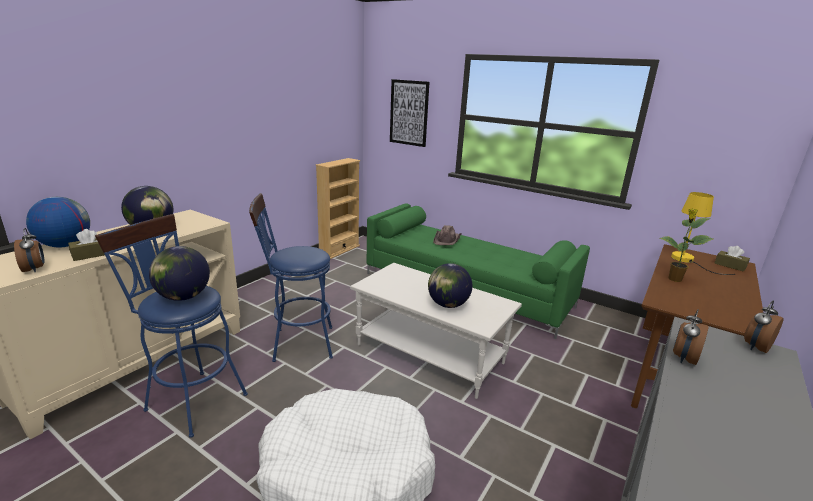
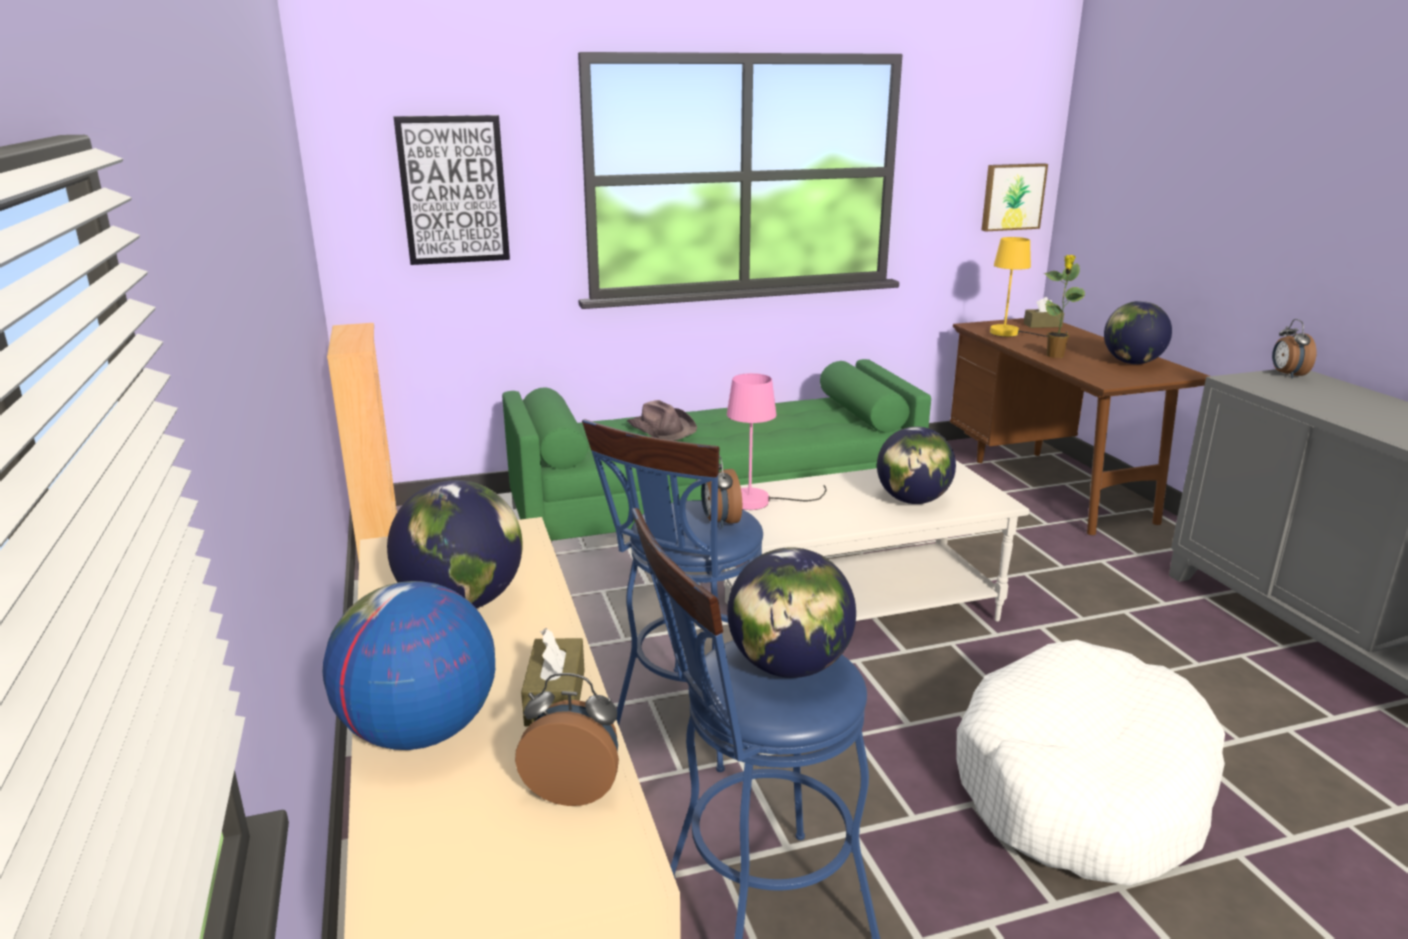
camera: 50 degrees left, 0 degrees up
alarm clock [673,309,709,365] -> alarm clock moved to [701,455,742,529]
none -> pink table lamp [727,373,827,510]
none -> picture [982,163,1048,231]
none -> globe [1104,301,1172,364]

